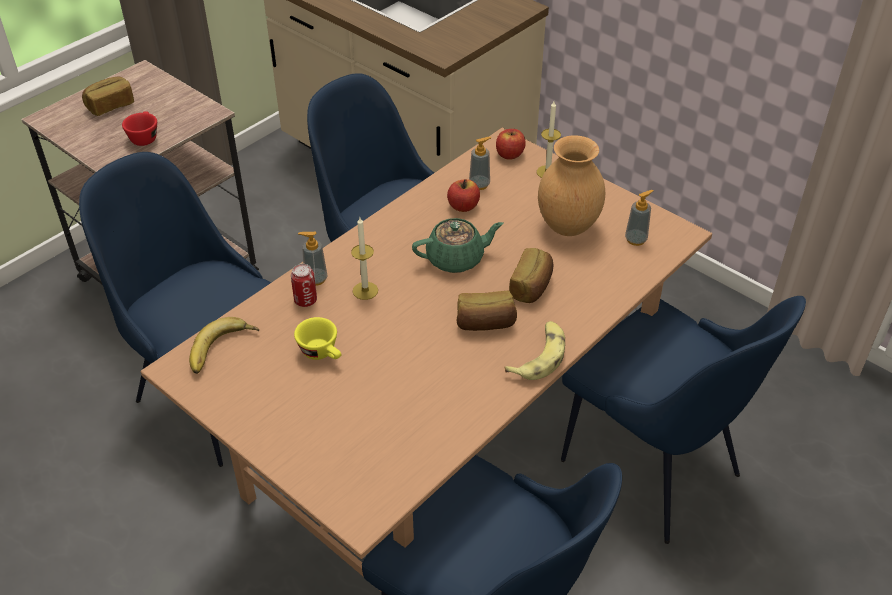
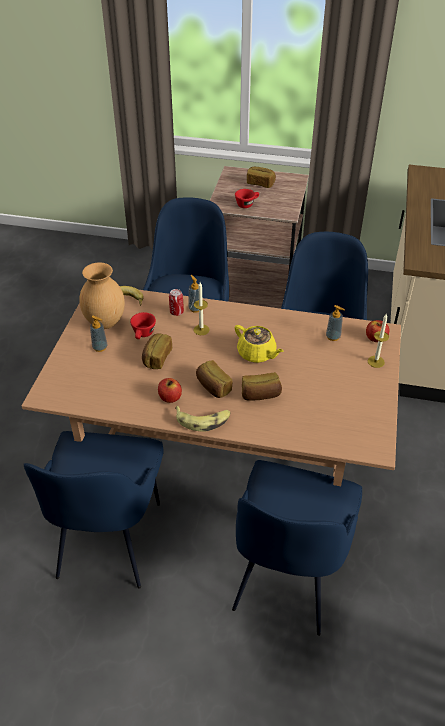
camera: 60 degrees right, 0 degrees up
yellow cup [294,317,342,360] -> red cup [130,312,156,339]
green teapot [412,218,503,273] -> yellow teapot [235,325,284,363]
apple [447,179,480,212] -> apple moved to [158,378,182,403]
brown vase [538,135,605,236] -> brown vase moved to [79,263,125,329]
soap dispenser [625,190,653,246] -> soap dispenser moved to [90,316,107,352]
none -> bread [142,333,172,369]

